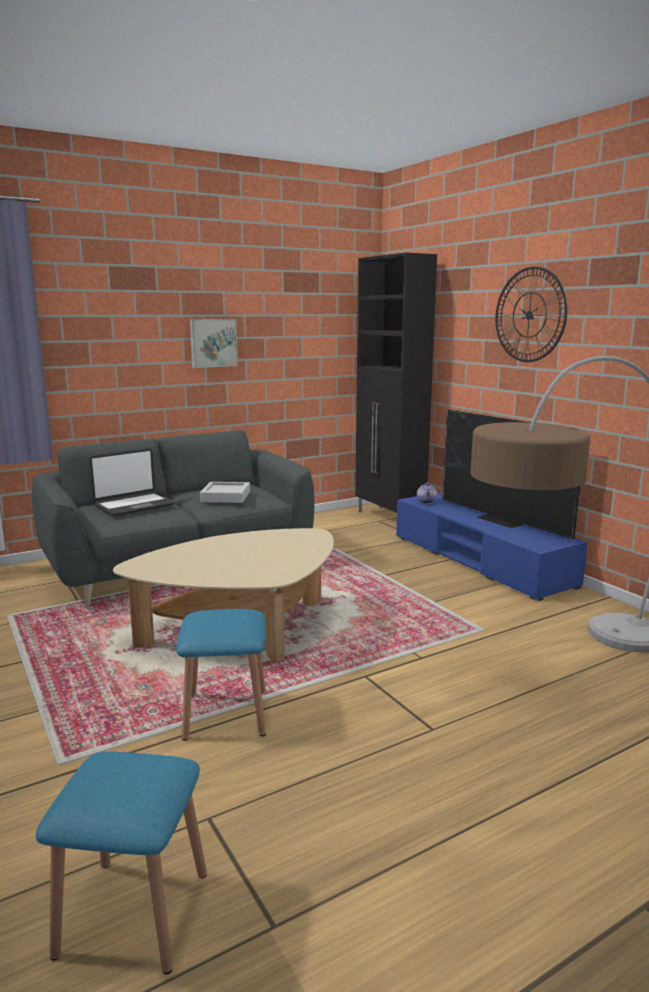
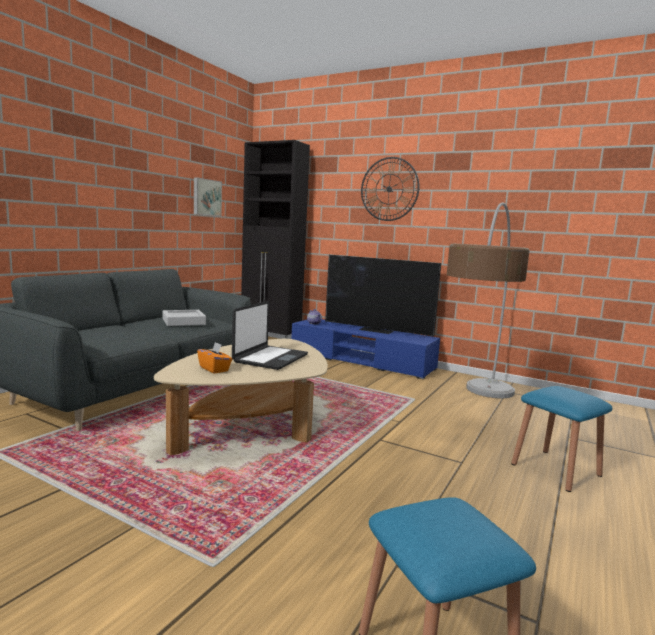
camera: 30 degrees left, 5 degrees down
laptop [89,448,175,516] -> laptop moved to [232,301,308,370]
blue stool [176,609,266,741] -> blue stool moved to [511,386,613,492]
picture [190,319,238,368] -> picture moved to [194,177,222,216]
none -> orange tissue box [197,342,232,374]

